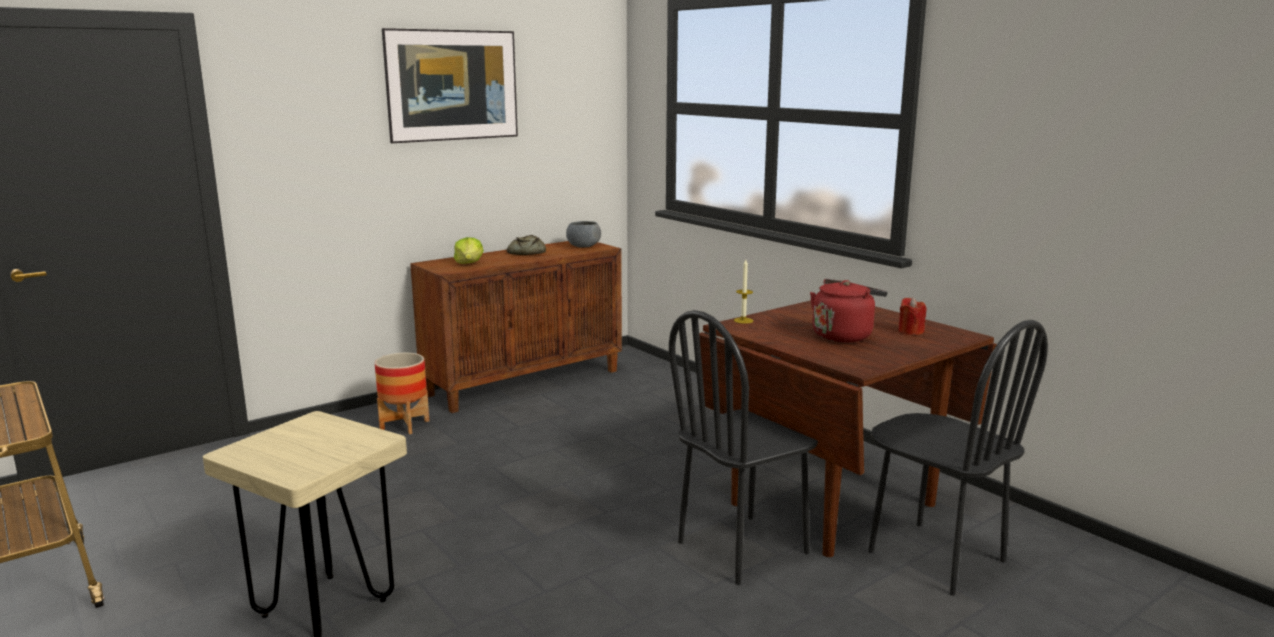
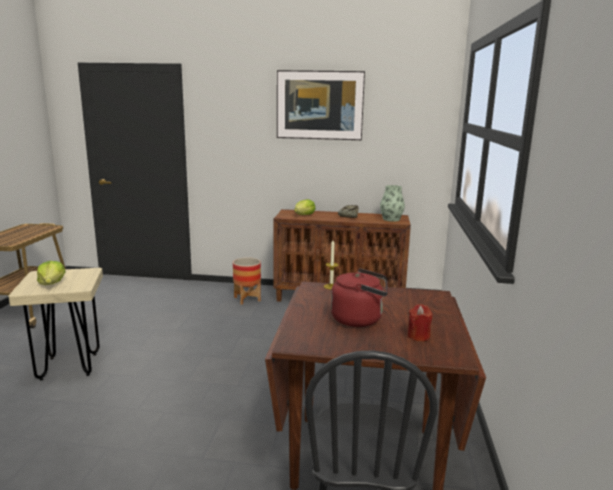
camera: 45 degrees right, 0 degrees up
grey bowl [566,221,601,248] -> vase [380,185,405,222]
black chair [669,310,818,585] -> none
none -> lettuce [37,261,66,285]

